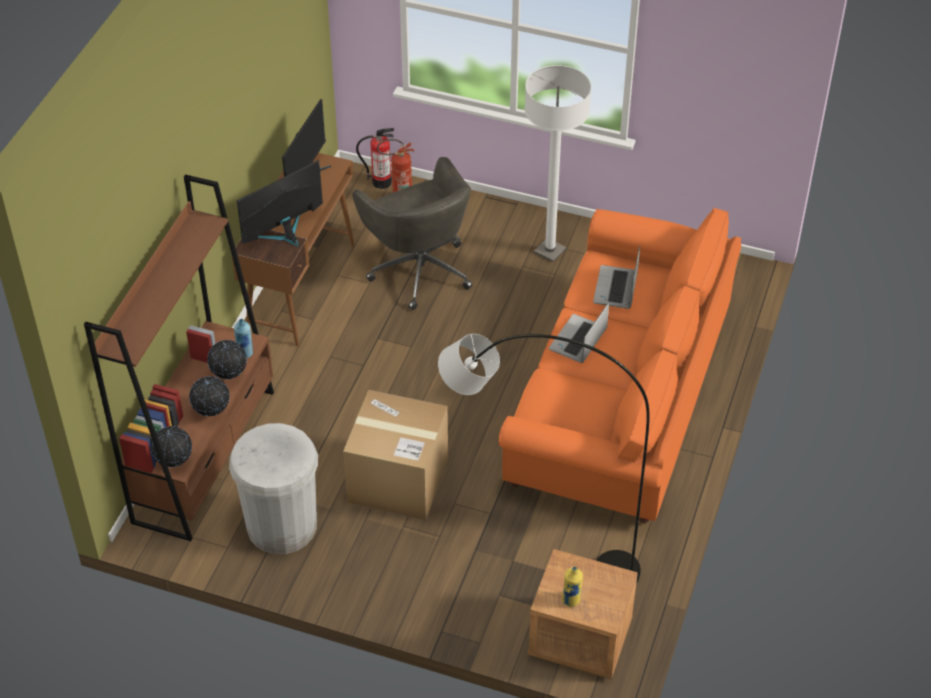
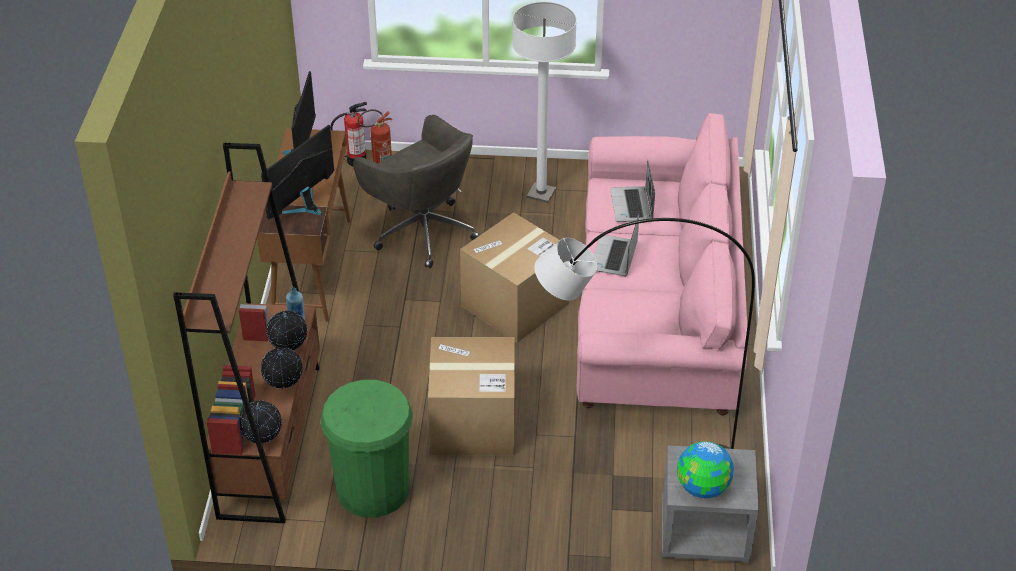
camera: 15 degrees left, 5 degrees down
white trash can [229,423,318,554] -> green trash can [320,380,413,518]
orange sofa [499,207,741,523] -> pink sofa [576,113,748,416]
brown nightstand [528,549,638,679] -> grey nightstand [662,445,758,562]
yellow bottle [562,566,583,607] -> globe [677,442,734,498]
none -> cardboard box [460,212,569,343]

